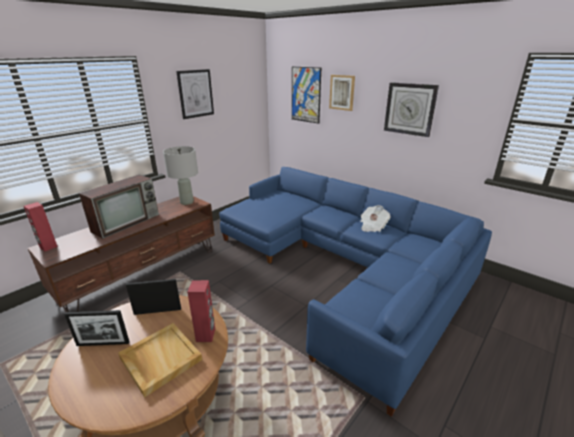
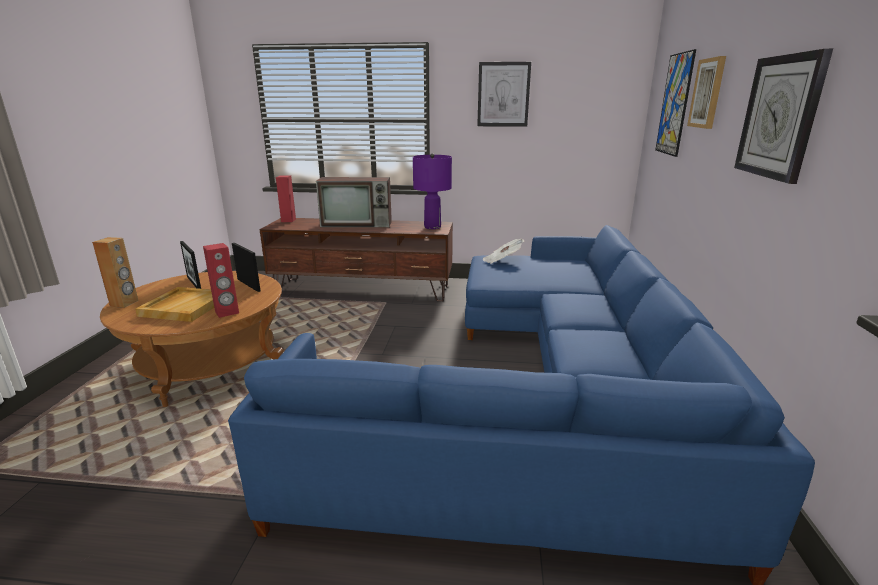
camera: 55 degrees right, 5 degrees down
grey table lamp [163,146,198,205] -> purple table lamp [413,153,452,229]
newspaper [360,205,391,232] -> newspaper moved to [482,239,524,264]
none -> brown speaker [92,237,139,308]

